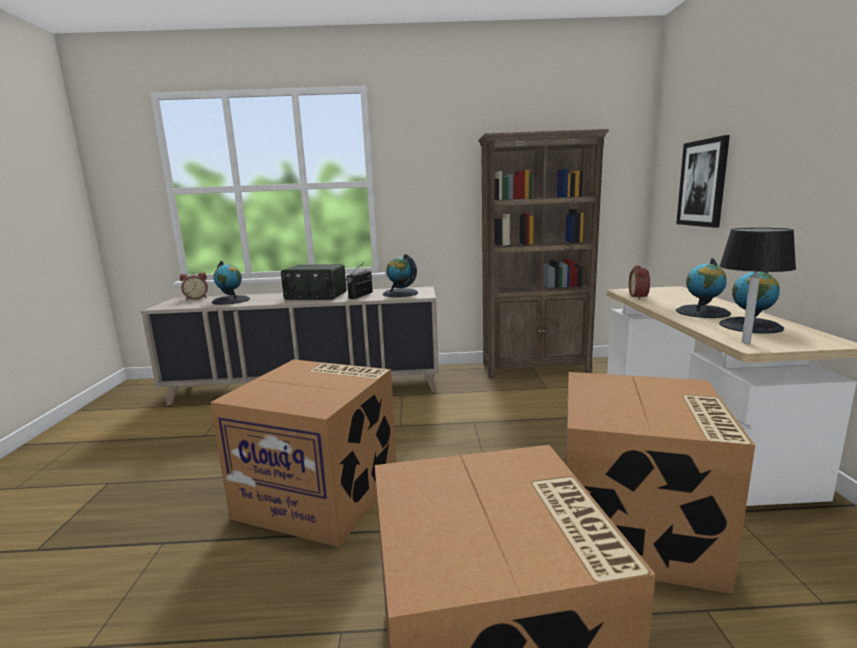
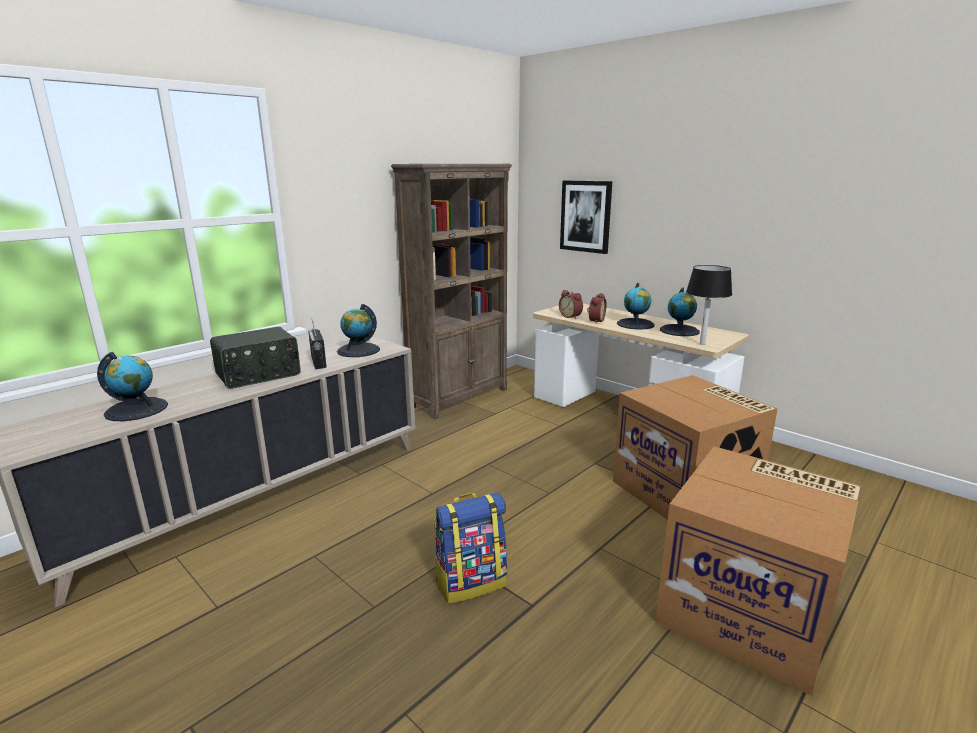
camera: 45 degrees left, 5 degrees up
alarm clock [180,273,208,300] -> alarm clock moved to [587,293,607,323]
cardboard box [210,360,397,547] -> backpack [434,493,508,603]

